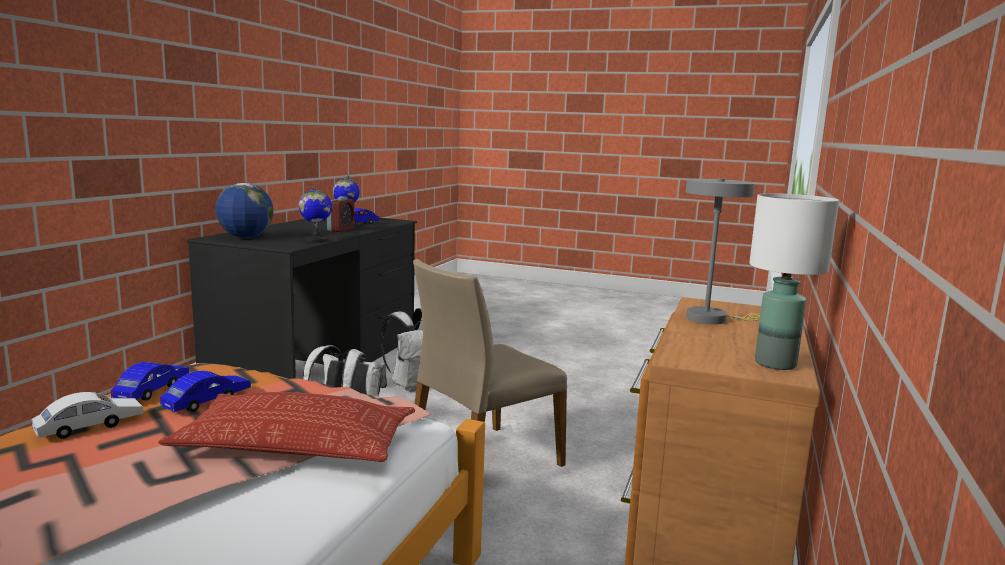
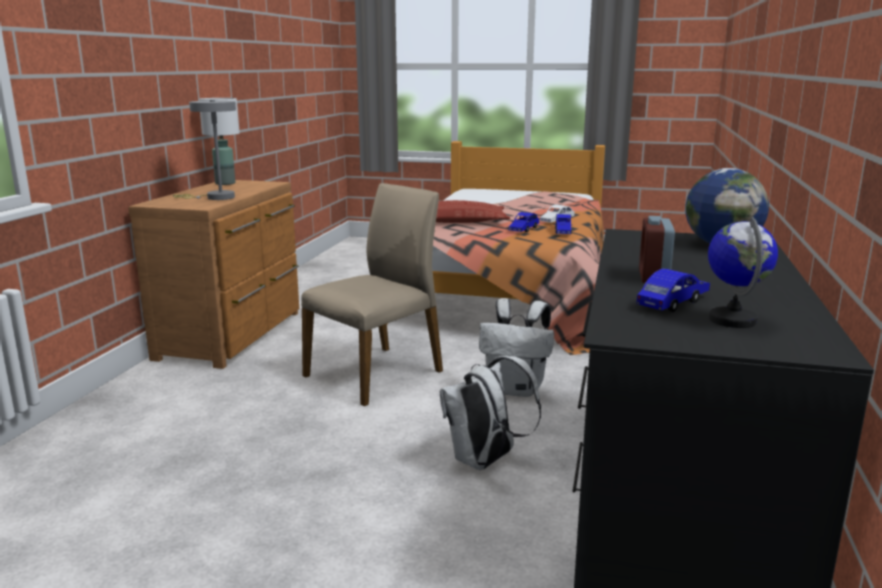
camera: 175 degrees right, 5 degrees up
globe [299,186,332,243] -> none

